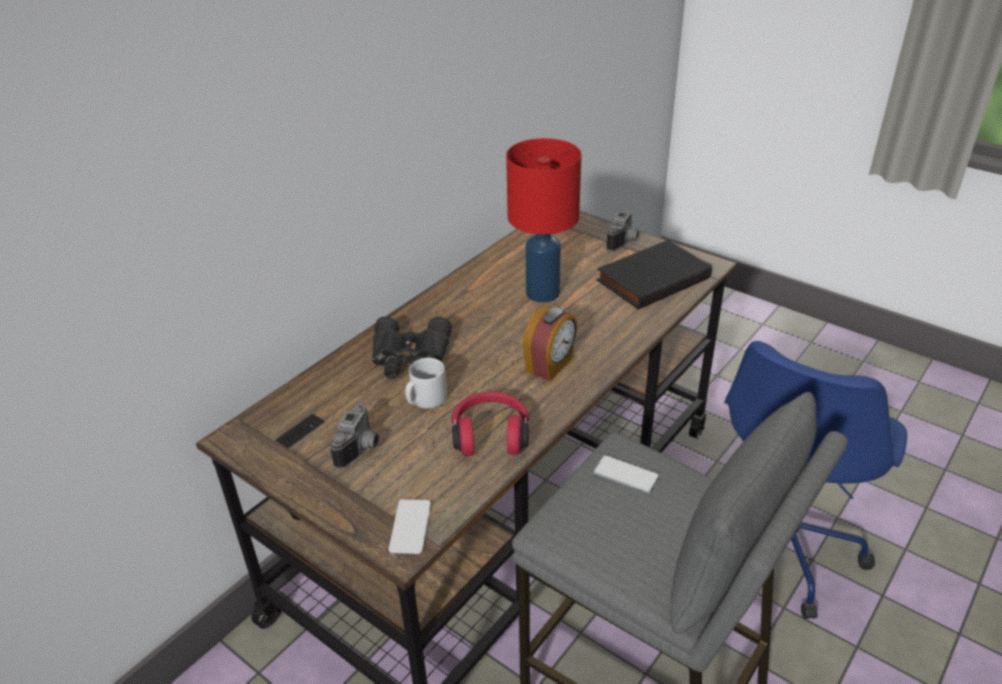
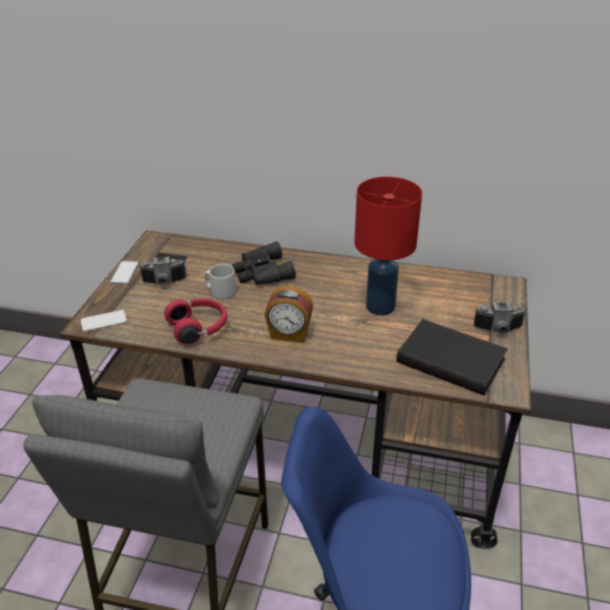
camera: 65 degrees right, 0 degrees up
phone [593,455,660,493] -> phone moved to [110,261,138,284]

